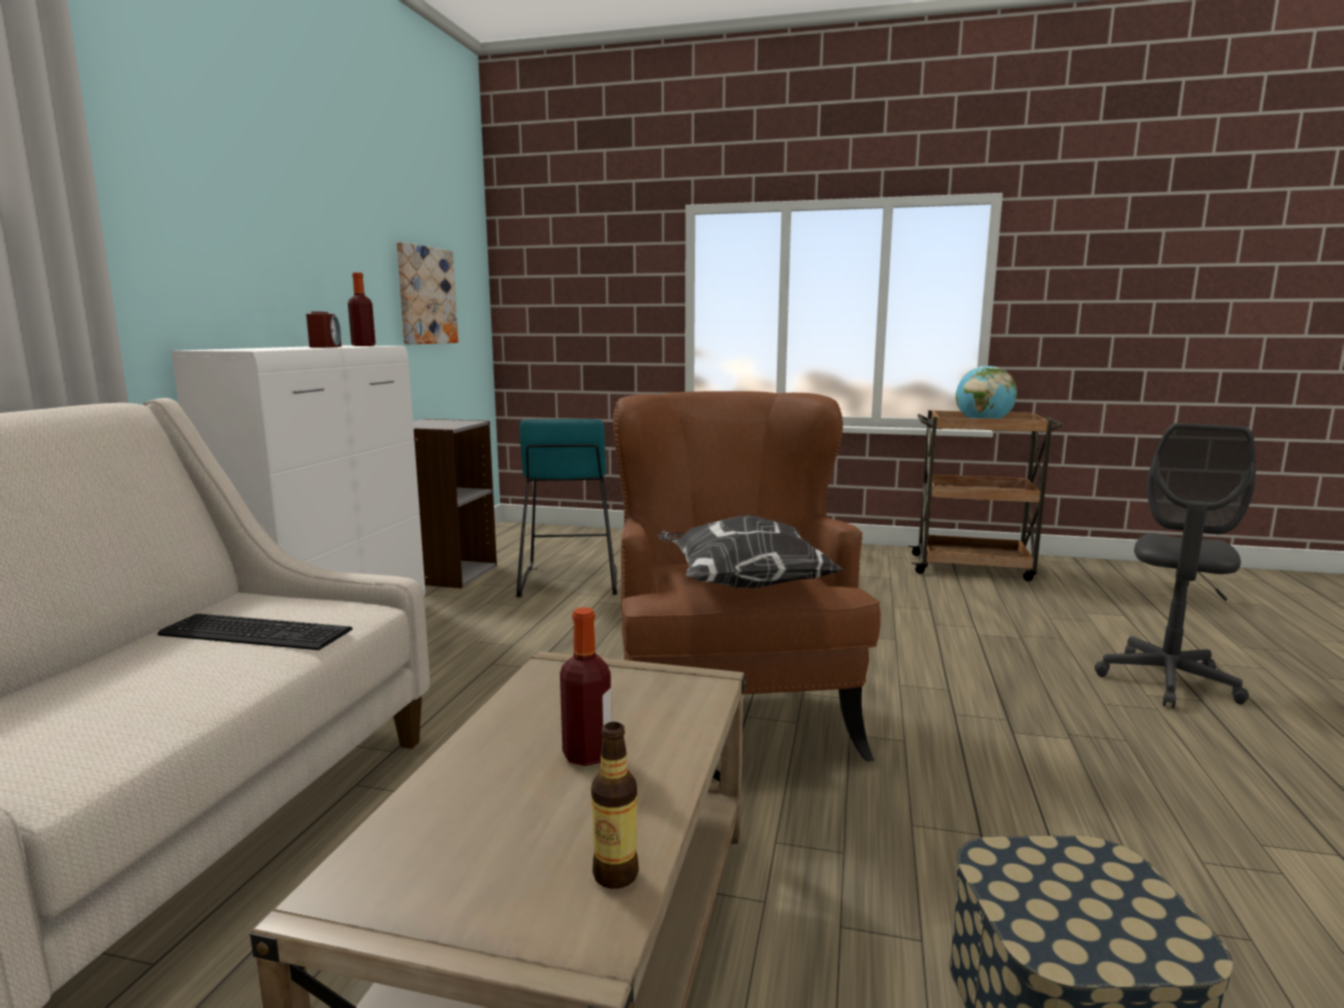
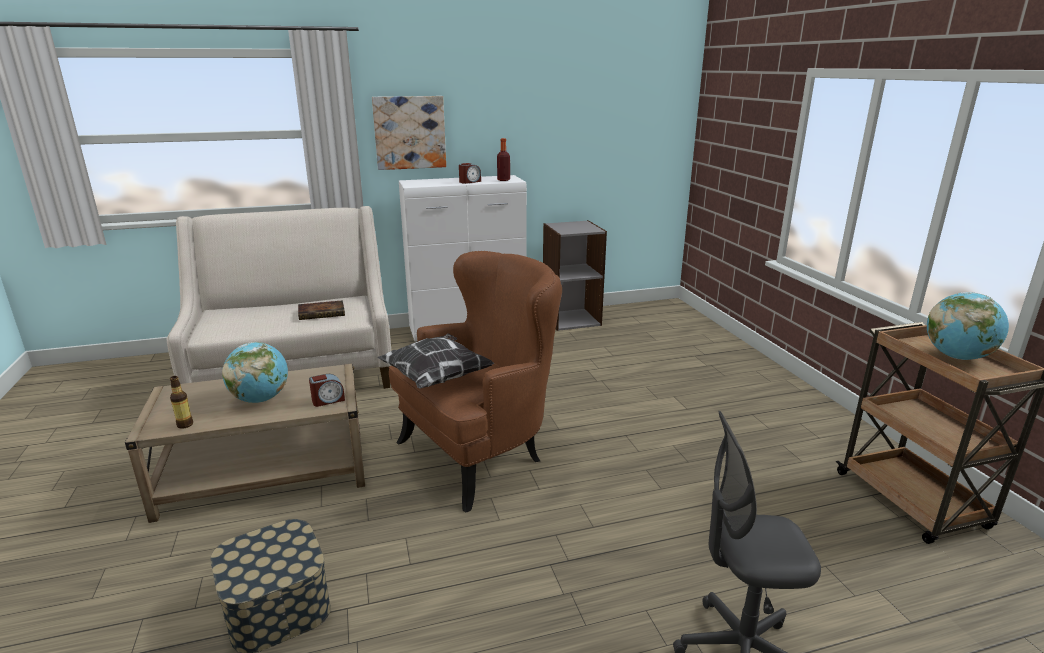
camera: 60 degrees right, 10 degrees up
keyboard [157,613,353,650] -> book [298,300,345,320]
picture [397,242,458,344] -> picture moved to [372,96,446,170]
turquoise stool [516,419,617,597] -> none
bottle [560,607,612,766] -> globe [222,342,288,403]
none -> alarm clock [309,374,345,407]

